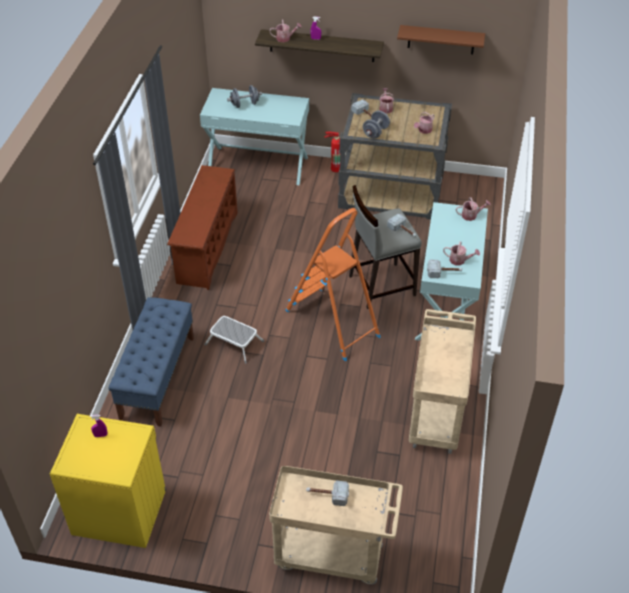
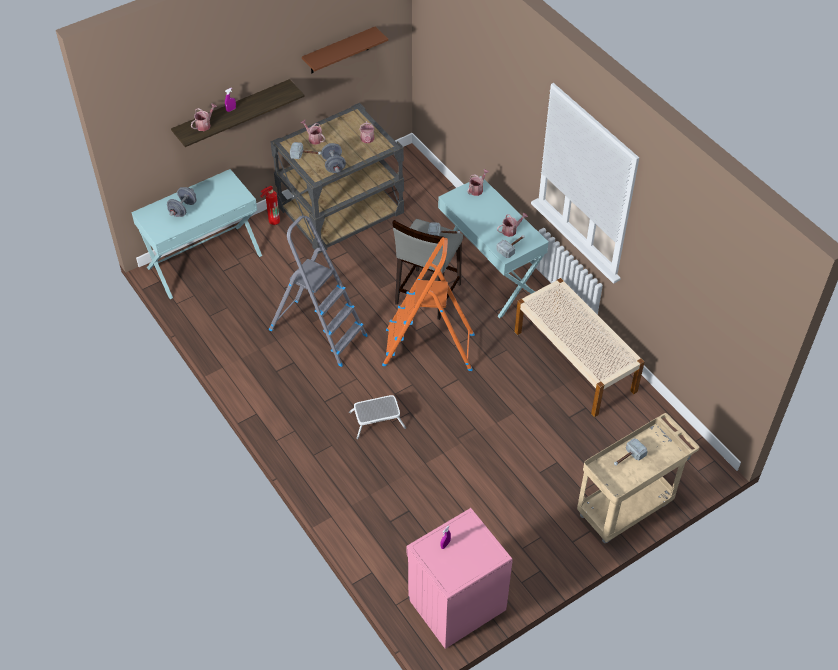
camera: 45 degrees left, 5 degrees up
yellow washing machine [50,414,166,548] -> pink washing machine [406,508,513,649]
blue bench [109,297,194,427] -> none
brown shoe rack [167,165,238,290] -> none
beige cart [409,309,476,454] -> beige bench [515,278,645,418]
none -> grey step ladder [269,215,368,367]

